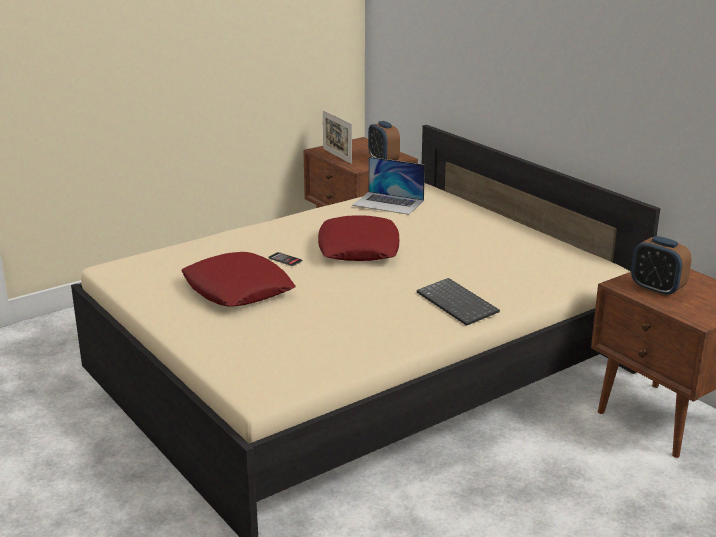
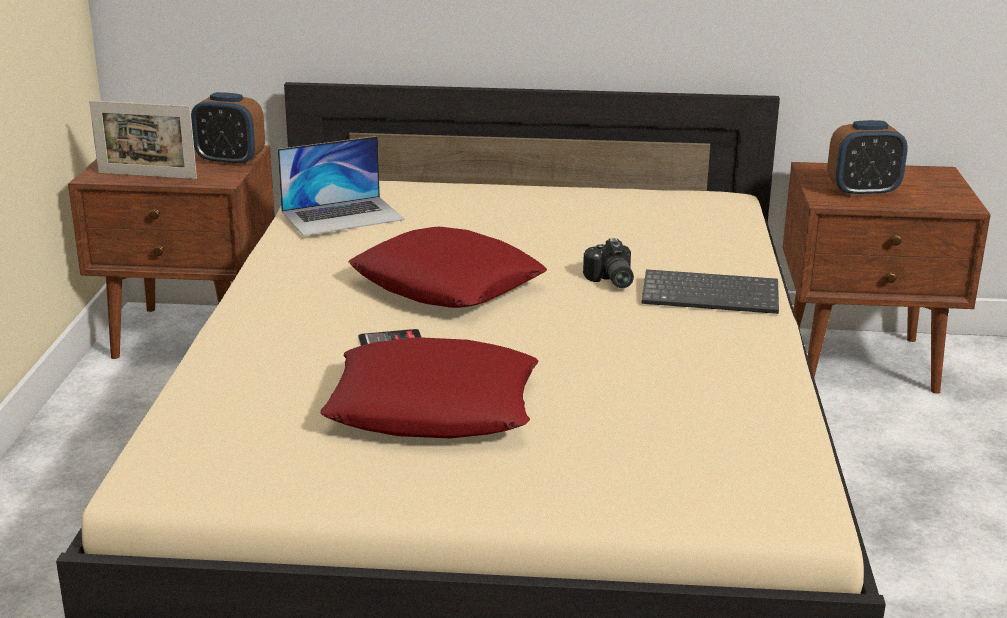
camera: 50 degrees left, 0 degrees up
none -> camera [583,238,634,288]

